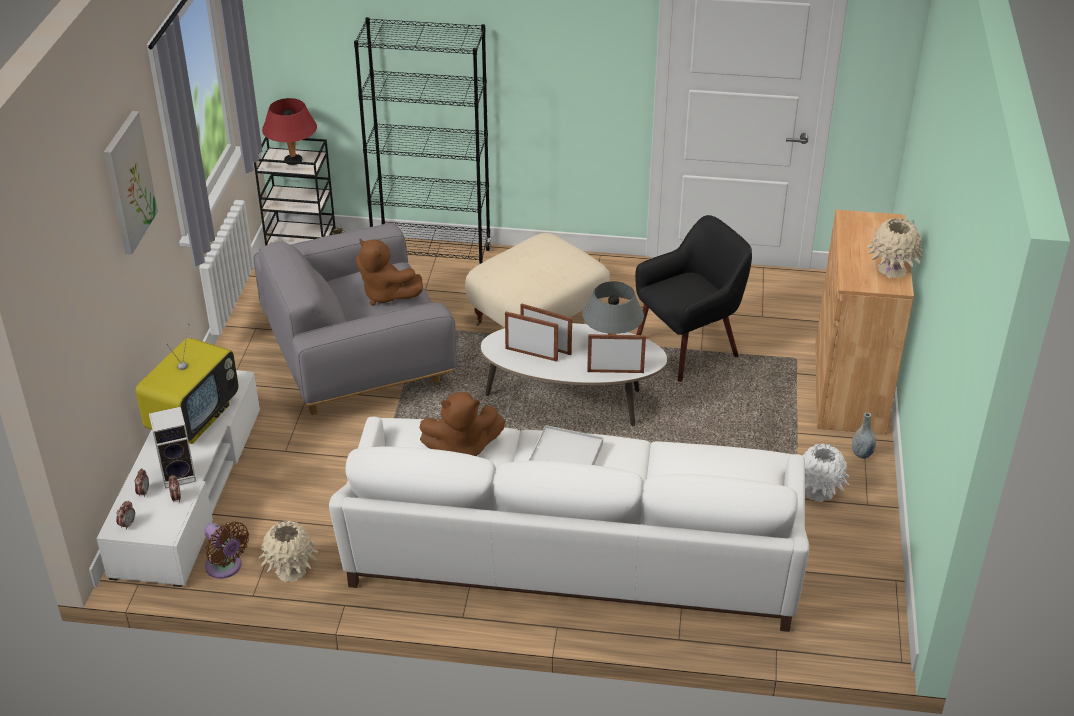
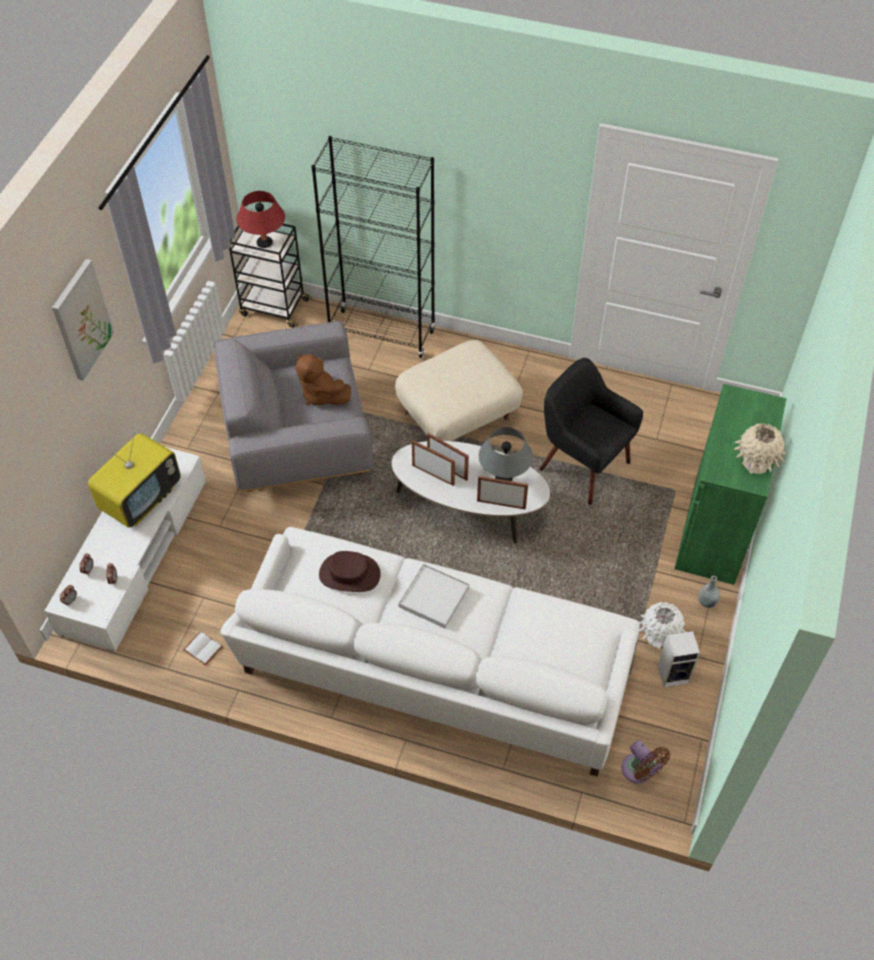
camera: 10 degrees right, 15 degrees up
speaker [149,407,196,489] -> speaker moved to [657,631,700,687]
brown fan [204,521,249,579] -> brown fan moved to [622,740,670,783]
beige vase [259,521,318,582] -> white book [183,631,223,666]
brown plush toy [419,392,505,456] -> brown hat [319,551,380,592]
black armchair [635,215,752,382] -> black armchair turned 120 degrees counterclockwise [539,358,643,505]
brown cabinet [815,210,914,435] -> green cabinet [675,384,787,585]

